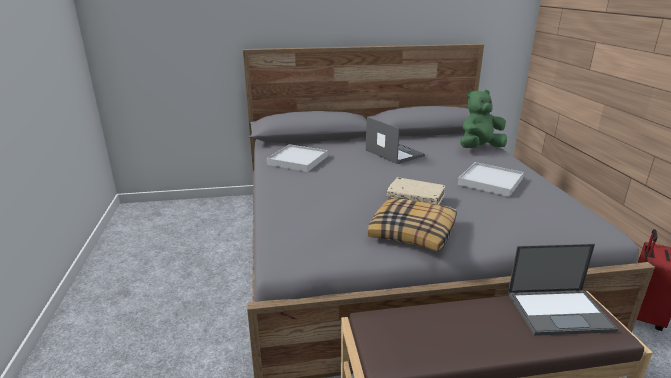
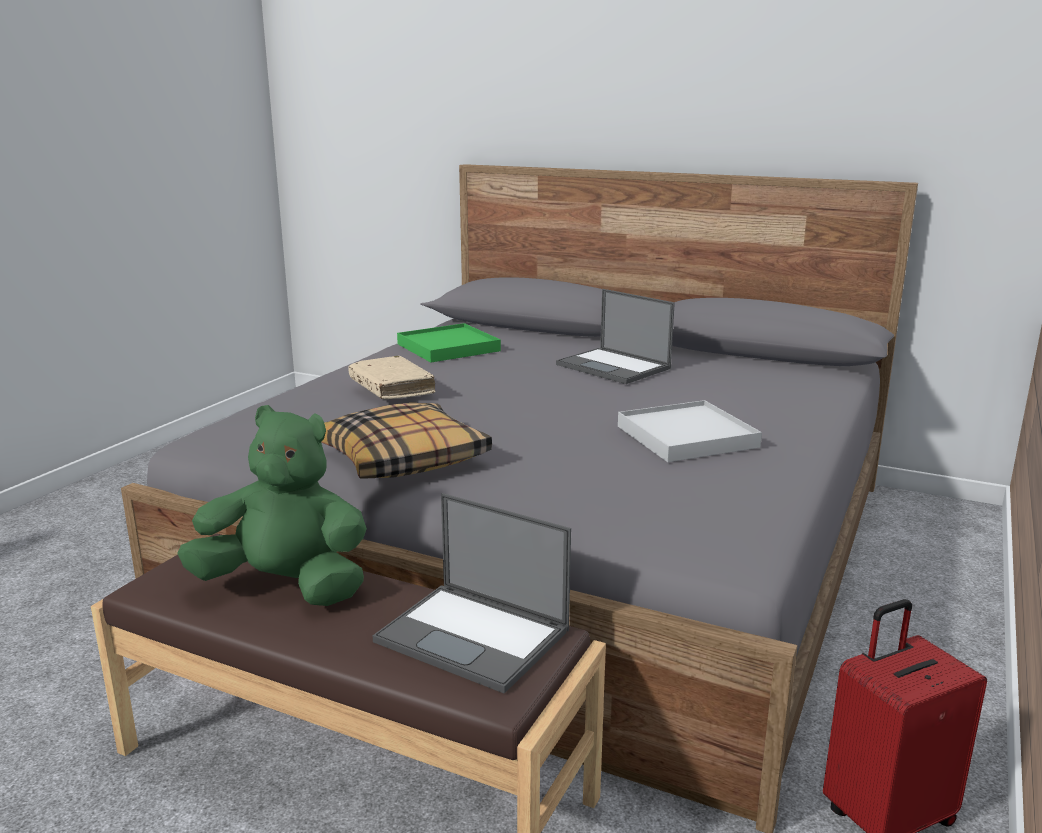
camera: 35 degrees right, 5 degrees down
white tray [267,144,328,172] -> green tray [397,323,501,362]
laptop [366,117,425,164] -> laptop turned 135 degrees clockwise [556,289,675,384]
beige book [387,177,446,205] -> beige book moved to [348,356,435,399]
green plush toy [460,90,507,148] -> green plush toy moved to [177,405,367,606]

